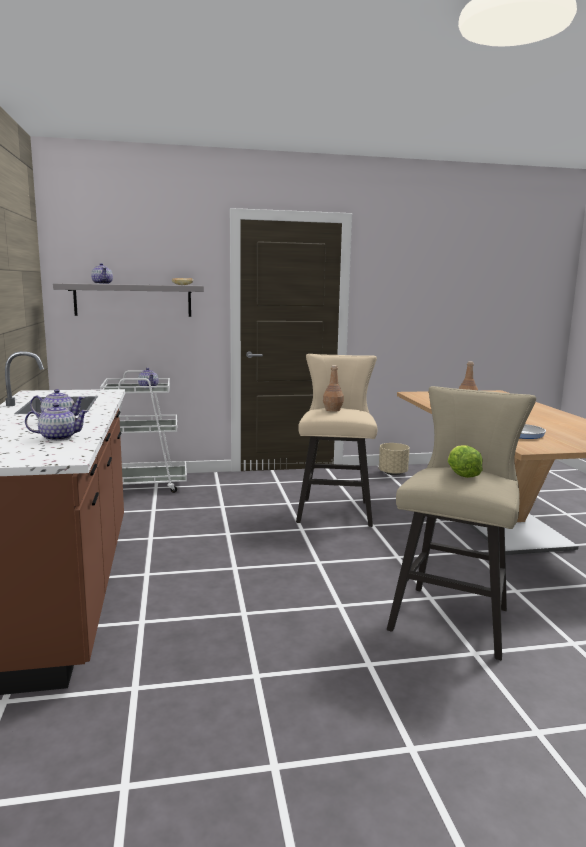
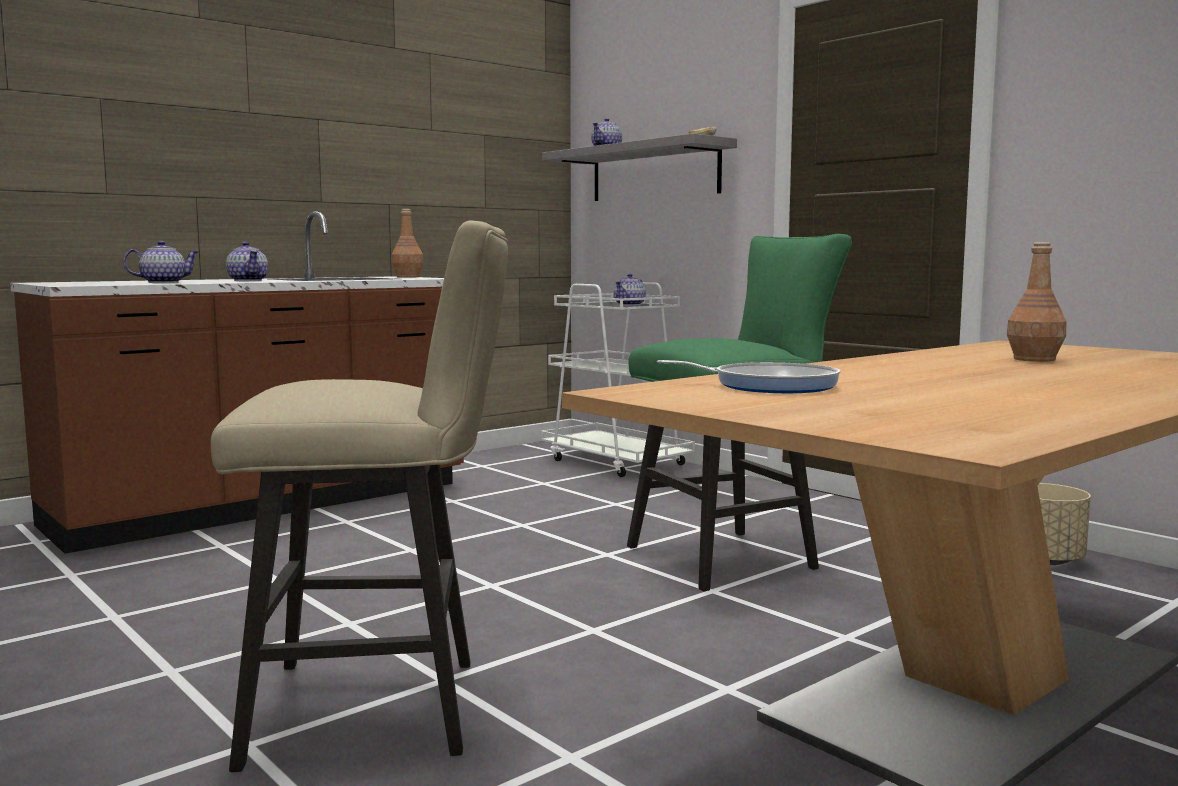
camera: 60 degrees right, 5 degrees down
teapot [25,403,88,441] -> teapot turned 75 degrees counterclockwise [124,241,199,283]
beige stool [296,354,378,527] -> green stool [627,234,852,592]
brown bottle [323,365,344,412] -> brown bottle moved to [392,209,423,278]
lettuce [448,445,483,478] -> none

